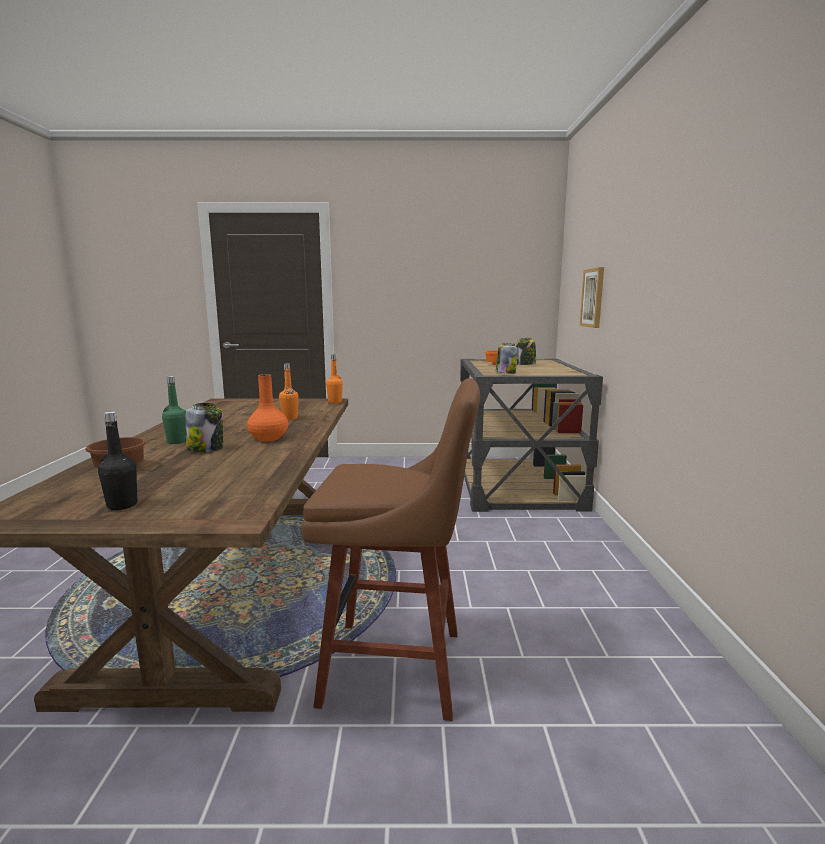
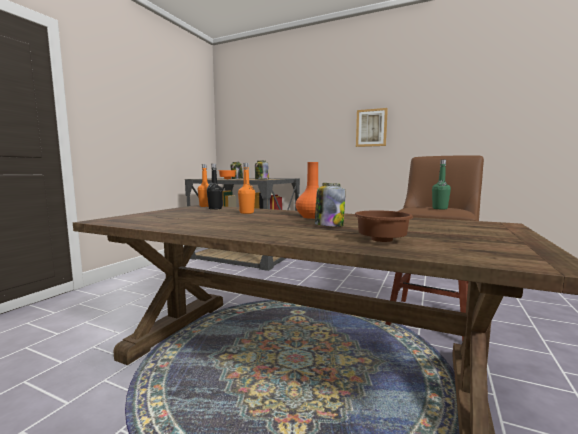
camera: 65 degrees left, 5 degrees down
black bottle [98,411,137,510] -> black bottle moved to [207,164,223,210]
green bottle [162,376,186,444] -> green bottle moved to [432,160,451,209]
picture [580,267,604,328] -> picture moved to [356,108,388,147]

